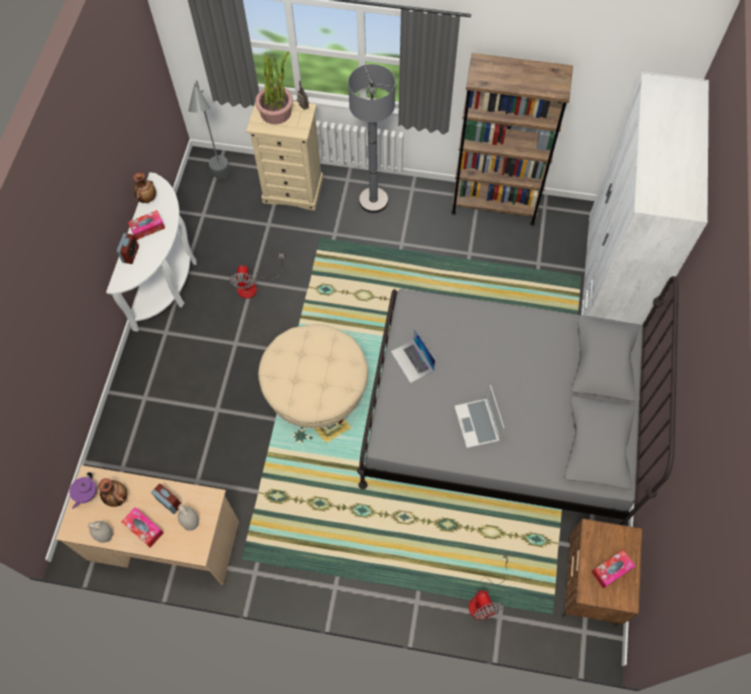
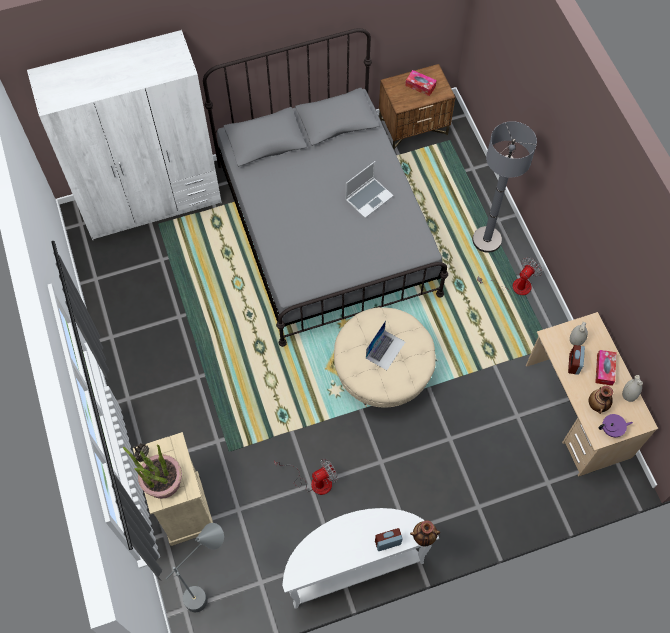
camera: 120 degrees left, 0 degrees up
tissue box [128,210,165,240] -> none
vase [133,172,156,203] -> vase moved to [410,520,440,546]
grey floor lamp [348,64,395,213] -> grey floor lamp moved to [472,121,537,253]
laptop [391,328,435,383] -> laptop moved to [366,320,405,370]
brown bookcase [451,53,573,226] -> none
fan [469,554,509,620] -> fan moved to [477,257,542,297]

